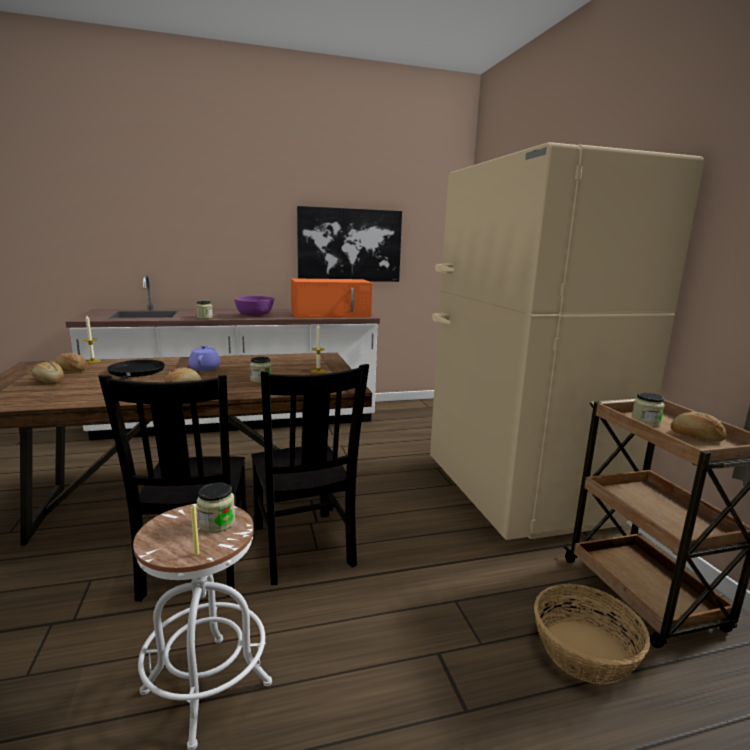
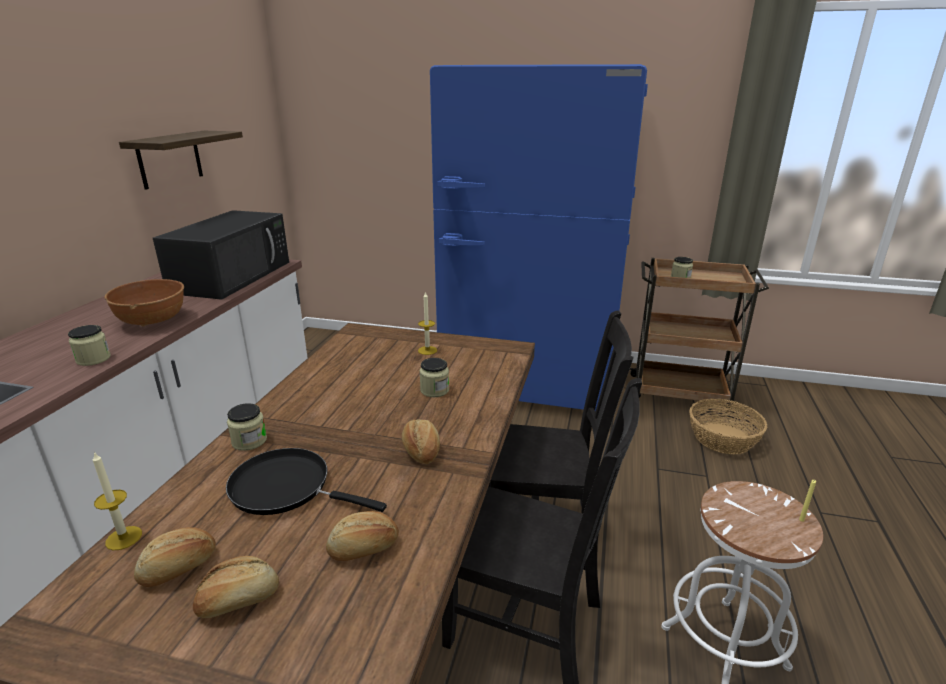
camera: 60 degrees left, 10 degrees up
purple teapot [188,345,221,371] -> none
jar [197,482,235,533] -> jar moved to [227,403,267,451]
purple bowl [234,296,274,317] -> brown bowl [104,279,184,327]
orange microwave [291,278,372,318] -> black microwave [153,210,289,300]
picture [297,206,402,282] -> shelf [119,131,243,190]
beige fridge [430,142,704,540] -> blue fridge [430,64,648,411]
bread [671,412,727,441] -> bread moved to [326,511,399,561]

